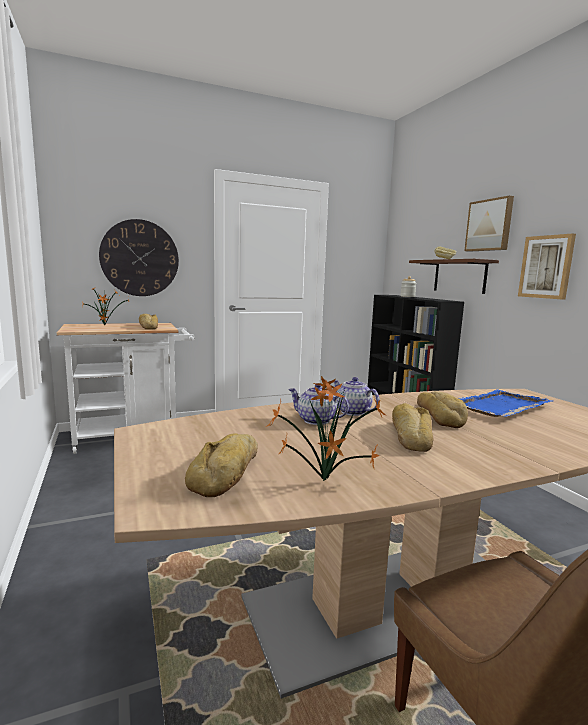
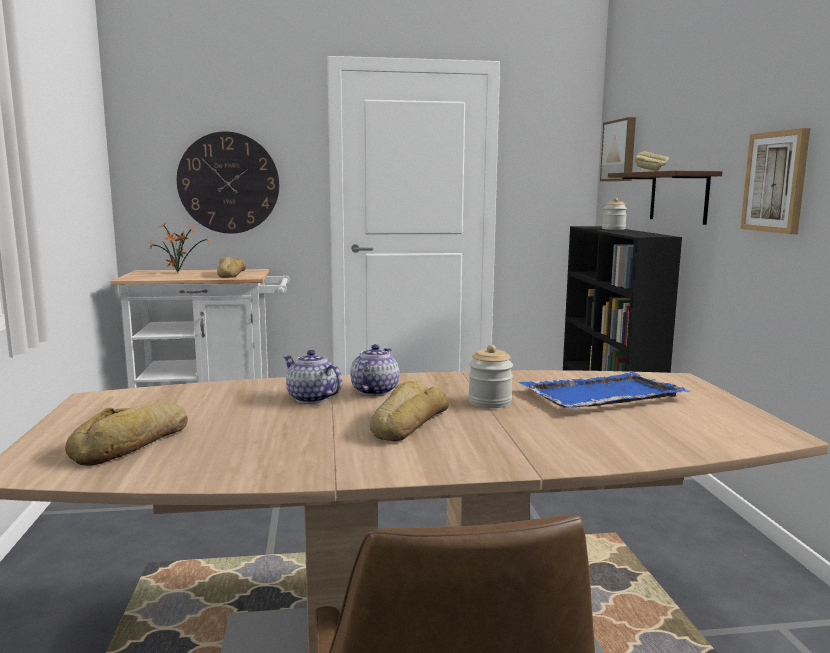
camera: 15 degrees right, 0 degrees up
potted plant [266,376,386,481] -> none
teapot [334,377,380,416] -> teapot turned 45 degrees clockwise [350,344,399,396]
bread [417,391,468,428] -> jar [468,344,513,408]
picture [464,196,514,252] -> picture moved to [600,117,636,181]

